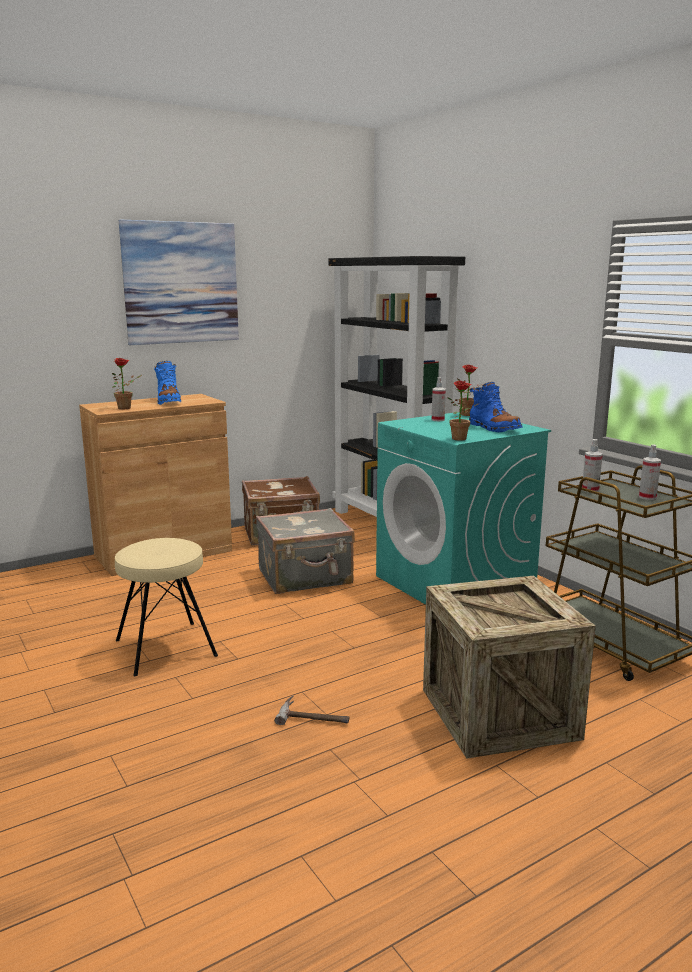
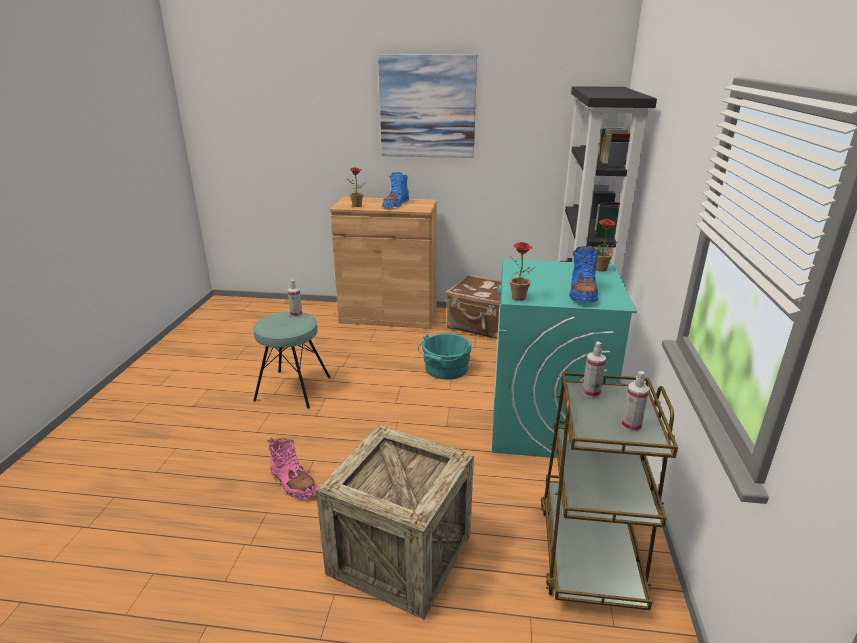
camera: 40 degrees right, 10 degrees up
beige stool [115,538,218,676] -> turquoise stool [253,312,331,409]
grey suitcase [256,508,354,594] -> turquoise bucket [418,333,472,379]
hammer [274,695,350,725] -> pink boot [268,438,318,499]
spray bottle [432,377,446,421] -> spray bottle moved to [288,279,302,317]

